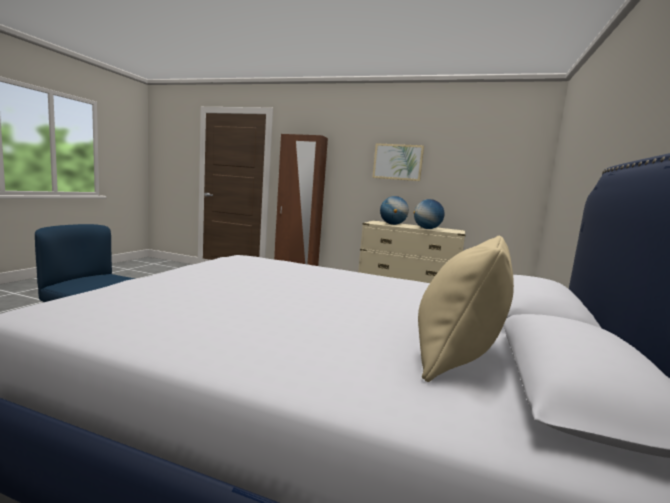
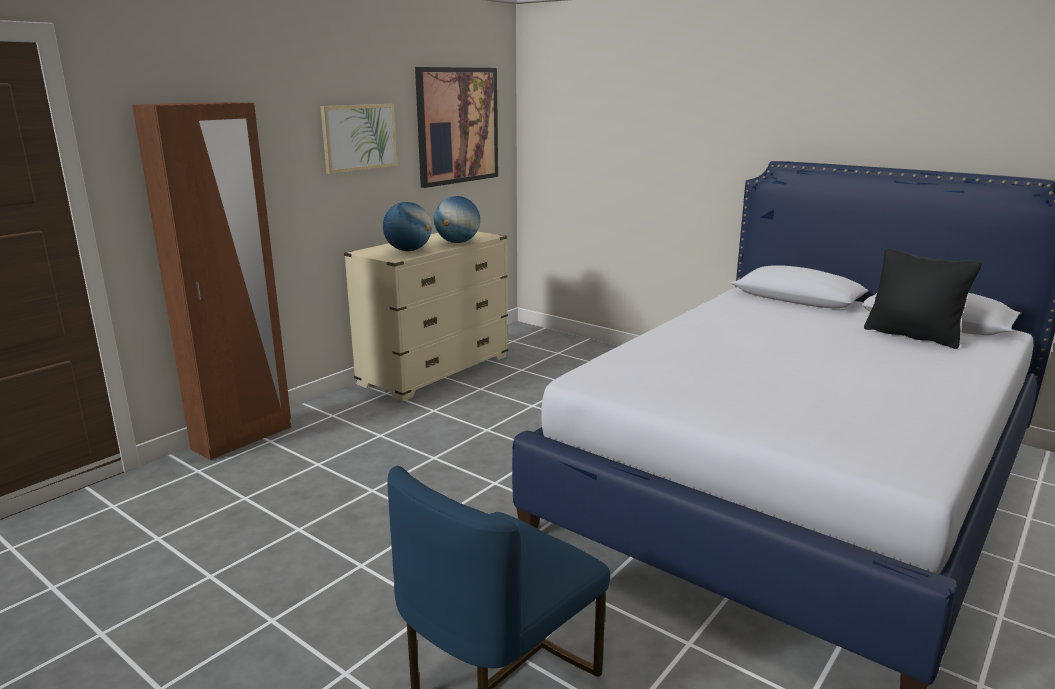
camera: 70 degrees left, 10 degrees up
beige pillow [418,236,514,382] -> black pillow [864,249,982,349]
none -> picture [415,67,498,188]

